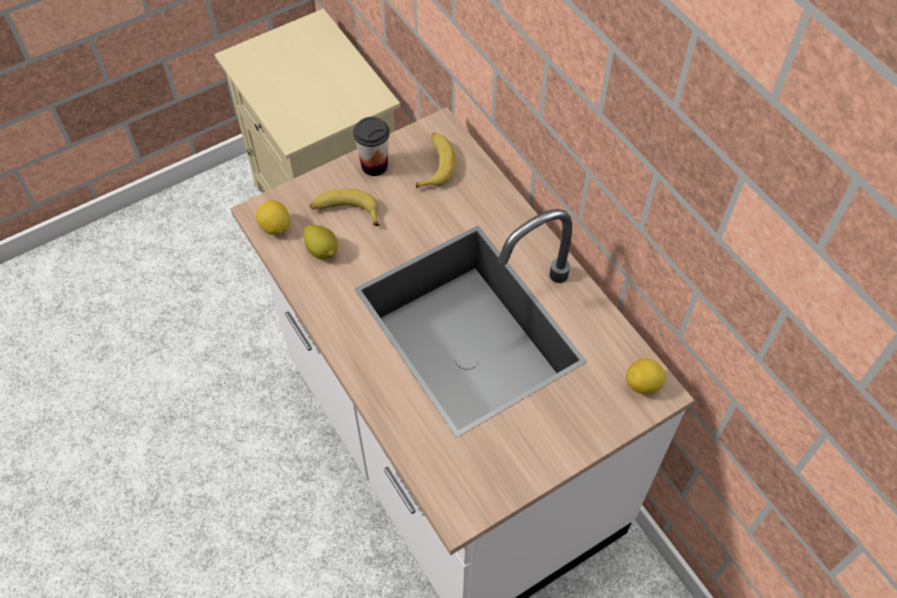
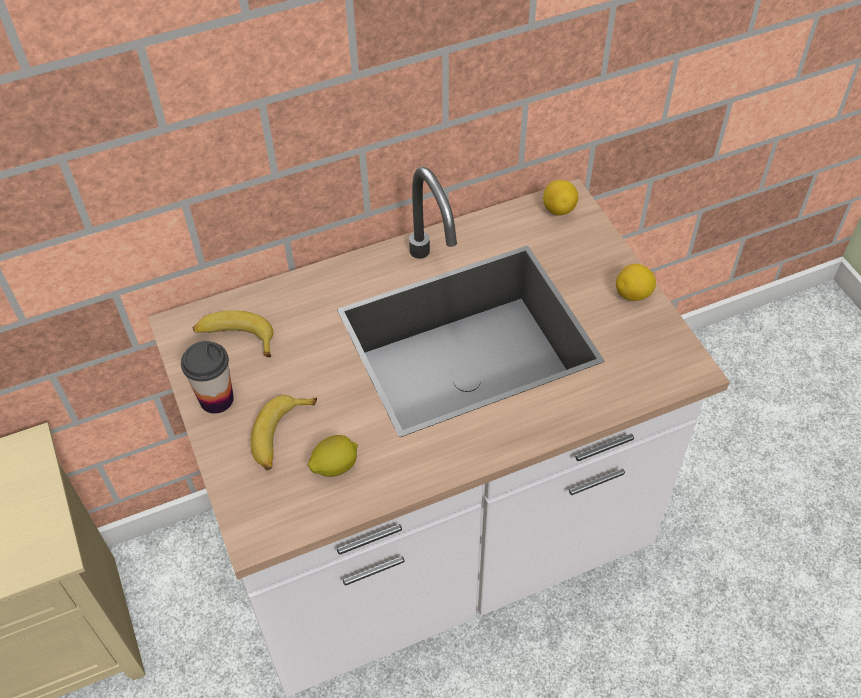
camera: 80 degrees left, 5 degrees down
lemon [256,200,290,235] -> lemon moved to [616,264,656,301]

